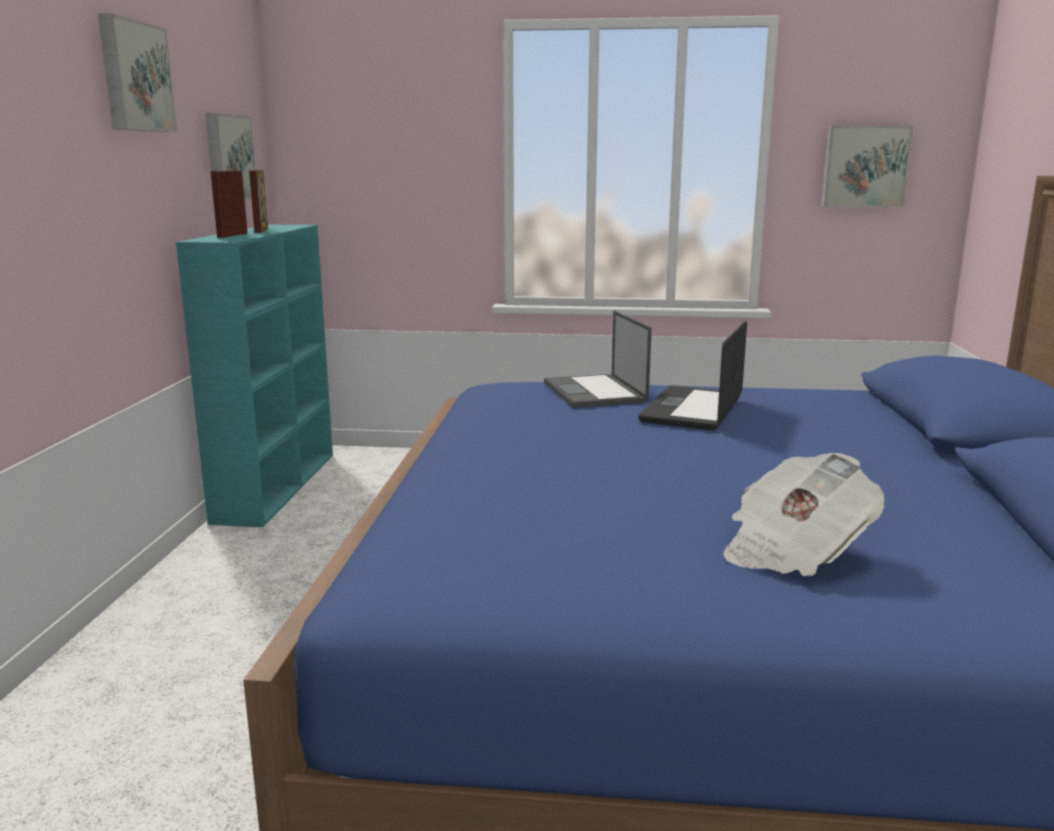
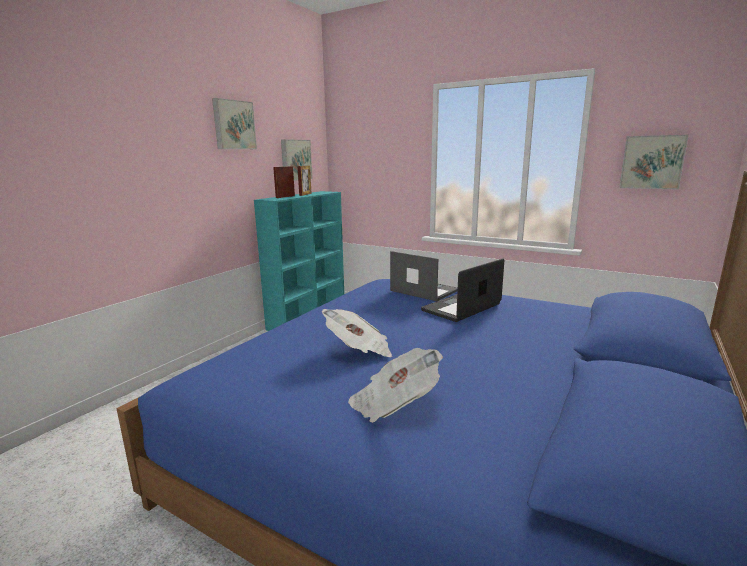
camera: 25 degrees right, 0 degrees up
laptop [544,311,652,408] -> laptop turned 120 degrees clockwise [390,251,458,301]
none -> newspaper [322,309,392,357]

